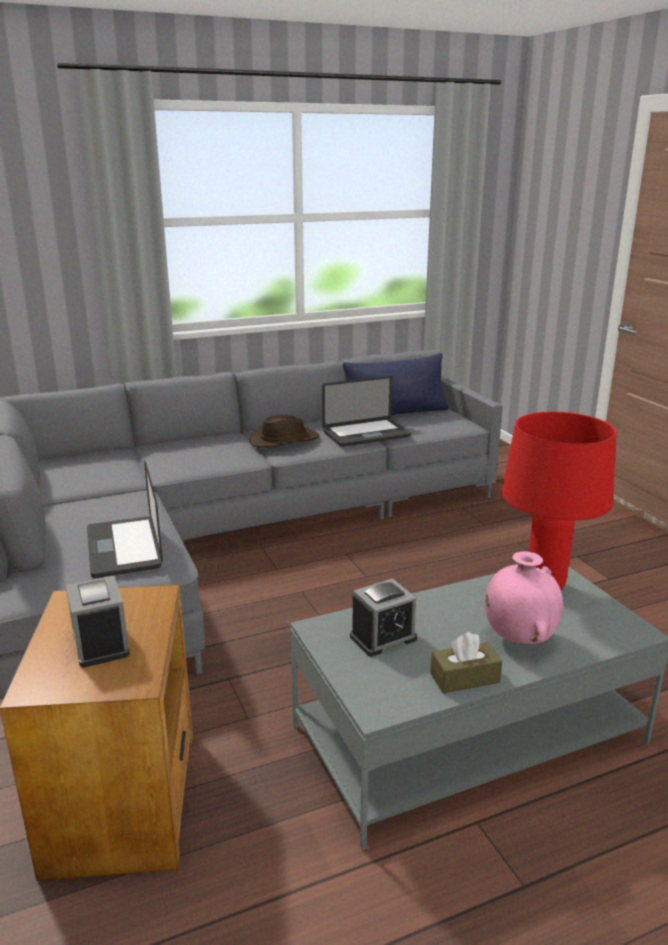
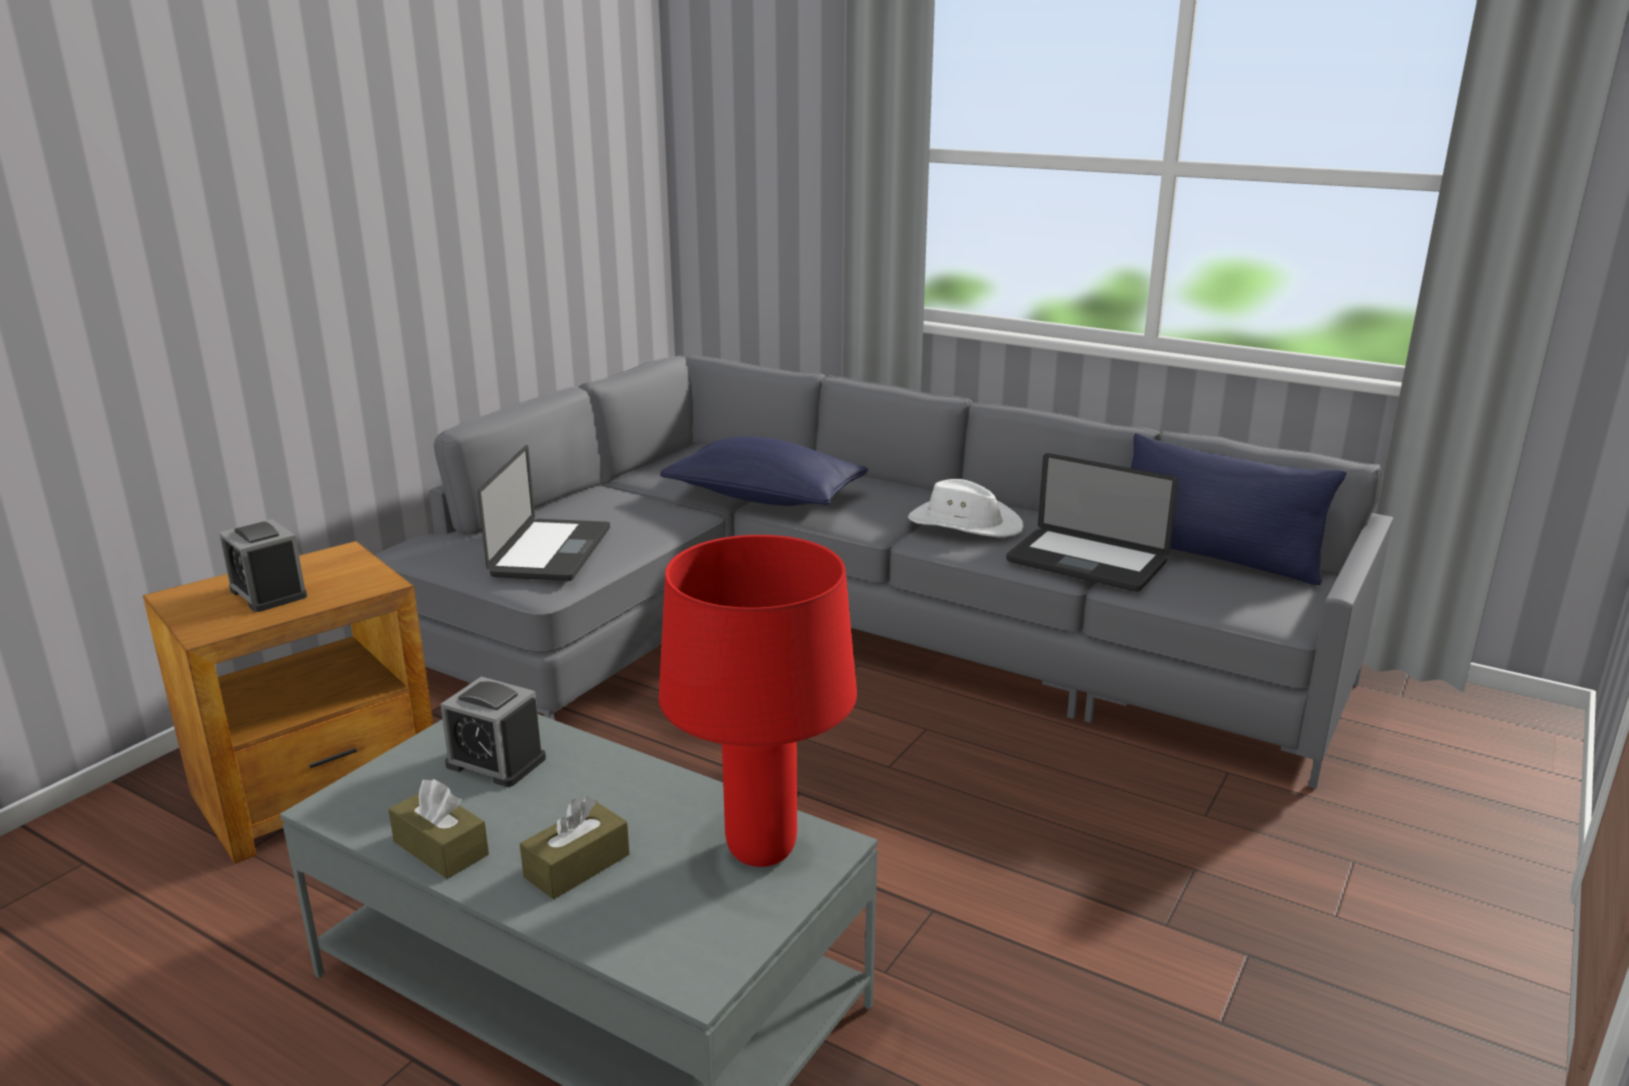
camera: 55 degrees right, 0 degrees up
alarm clock [66,576,130,668] -> alarm clock turned 75 degrees counterclockwise [219,519,307,612]
laptop [87,461,163,578] -> laptop turned 150 degrees clockwise [478,445,610,581]
brown hat [250,415,319,448] -> white hat [908,479,1024,537]
pink vase [485,551,563,644] -> brown tissue box [520,797,630,899]
none -> blue pillow [660,436,868,506]

